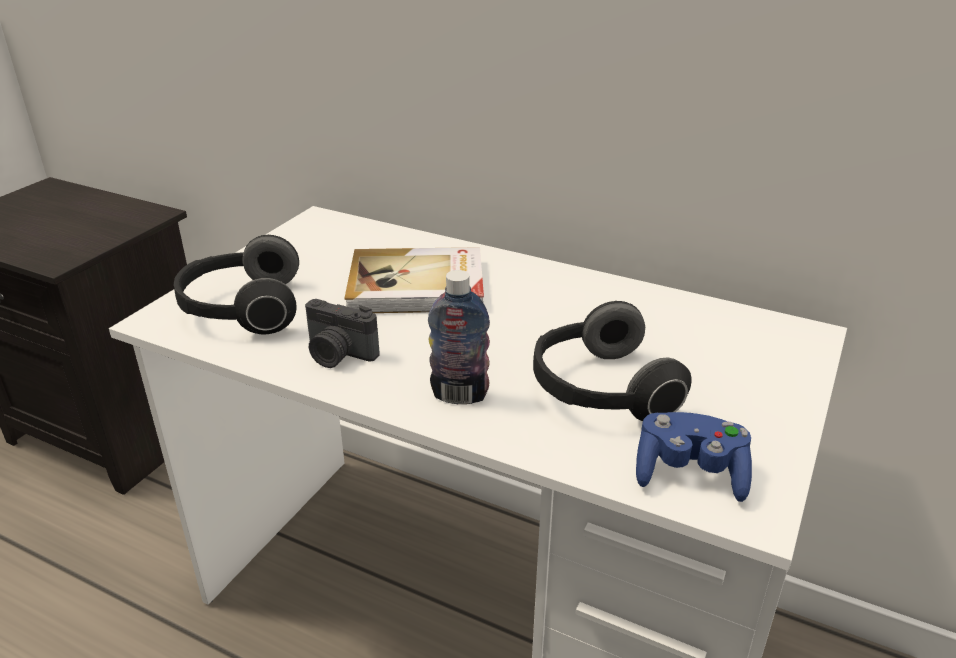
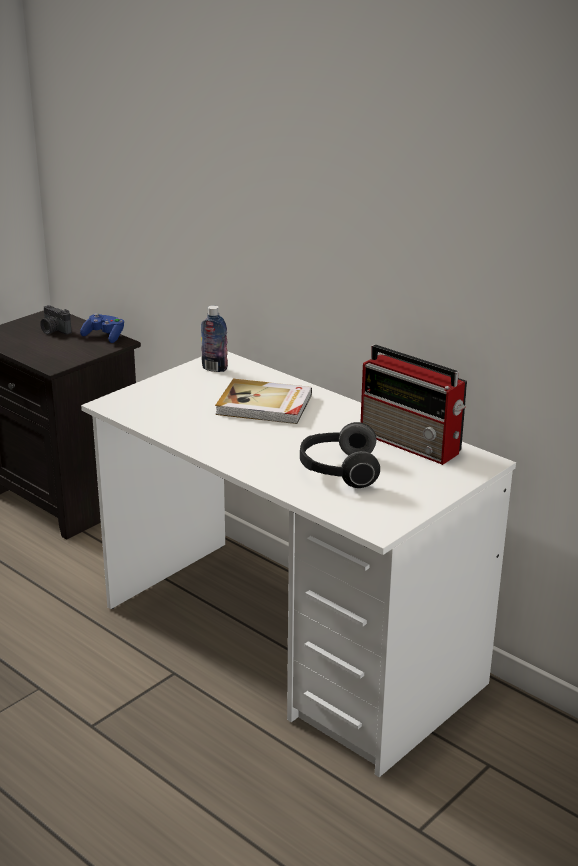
camera: 15 degrees right, 5 degrees down
headphones [174,235,299,334] -> none
camera [305,299,379,368] -> camera moved to [40,305,72,335]
bottle [428,270,490,404] -> bottle moved to [201,305,228,372]
blue game controller [636,412,752,502] -> blue game controller moved to [80,313,124,343]
none -> radio [361,345,467,465]

